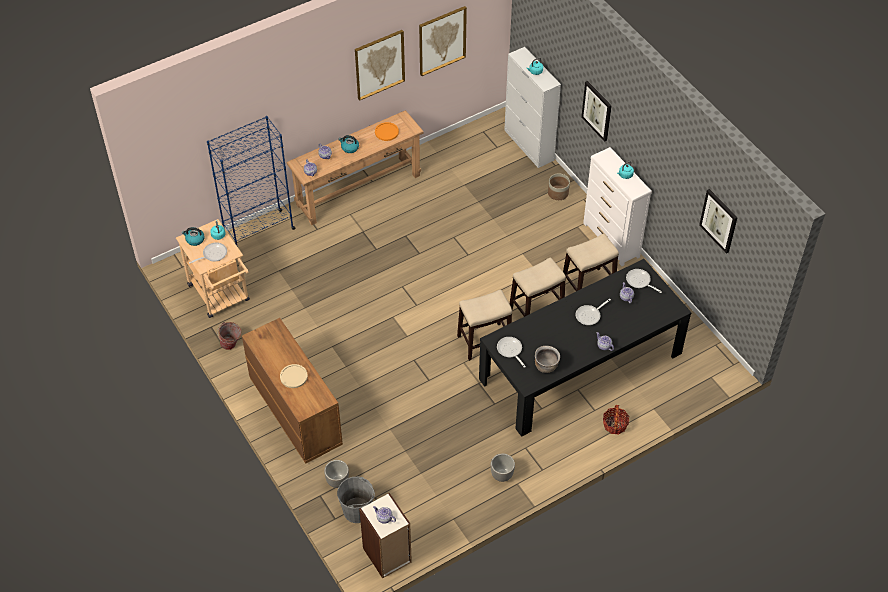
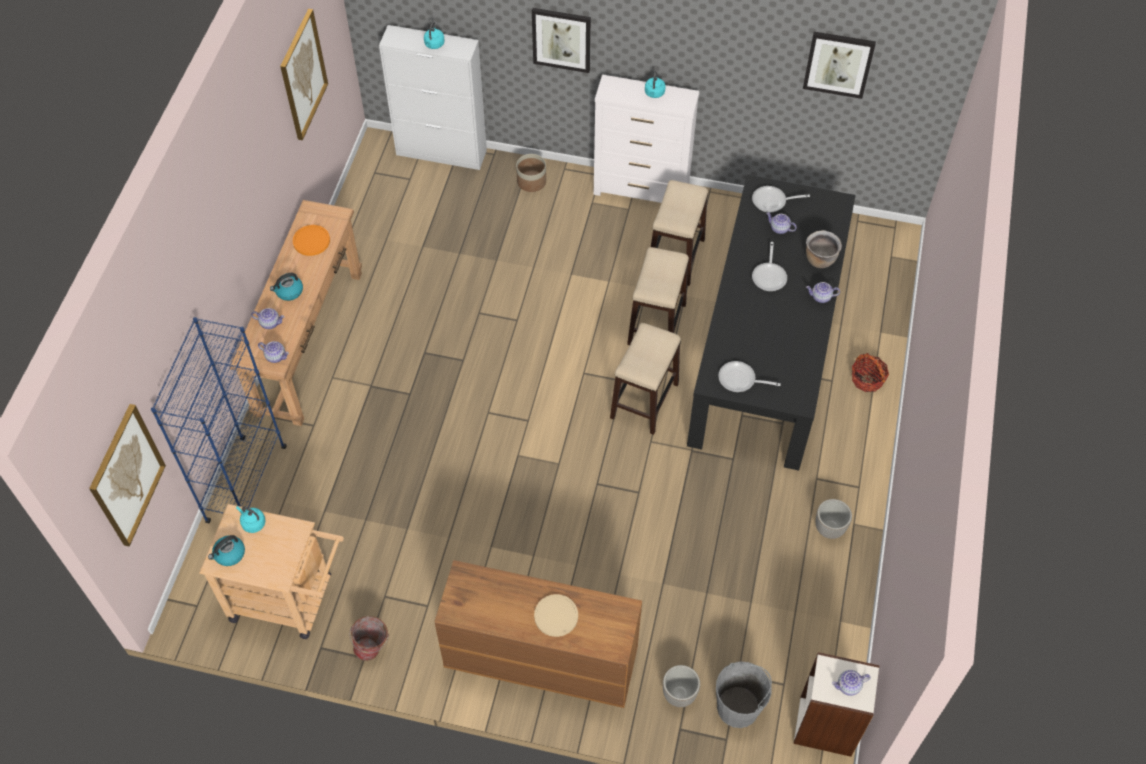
camera: 45 degrees left, 5 degrees up
frying pan [189,242,227,264] -> none
picture [355,30,405,101] -> picture moved to [89,404,166,547]
brown cooking pot [535,346,560,373] -> brown cooking pot moved to [806,230,842,268]

